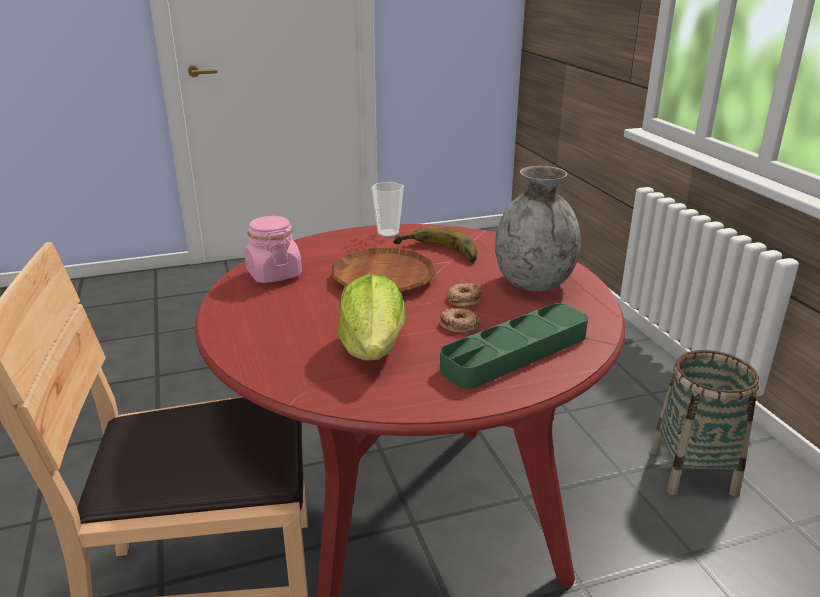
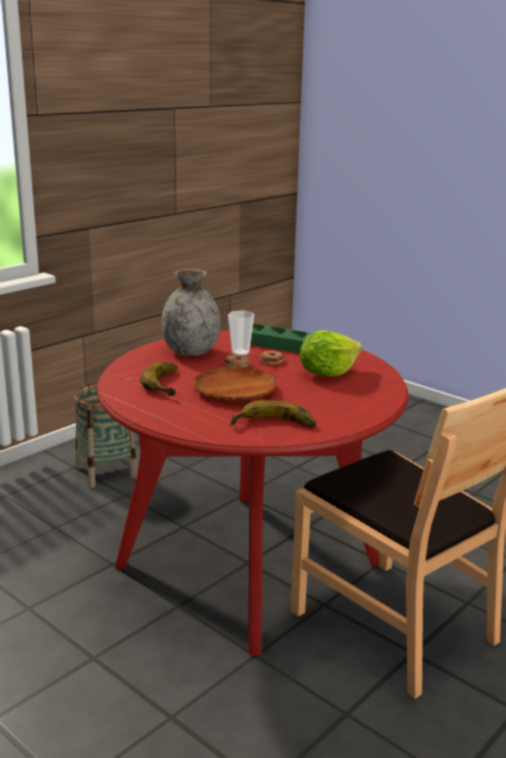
camera: 120 degrees left, 5 degrees down
pink jar [245,216,302,283] -> banana [230,400,316,428]
cup [371,182,404,238] -> cup moved to [228,311,254,356]

